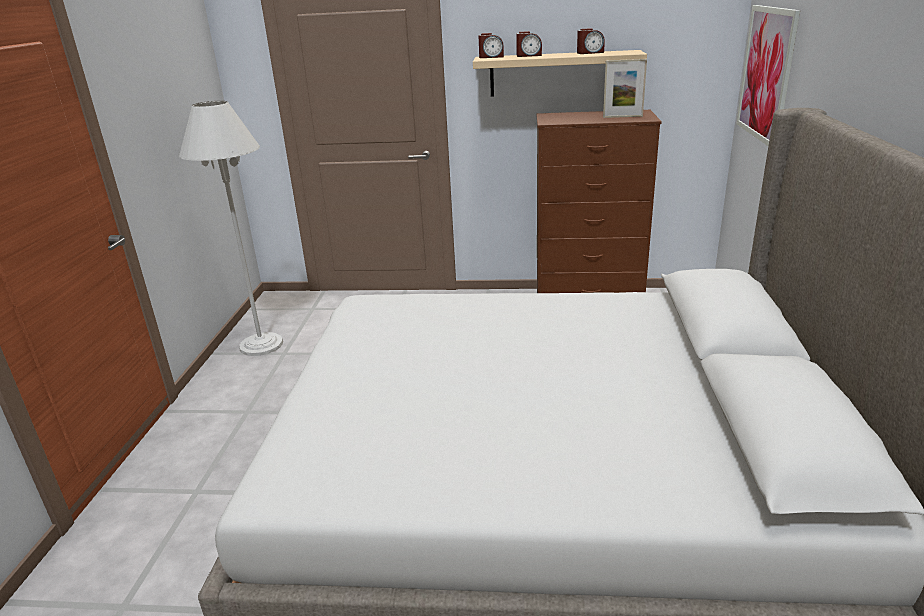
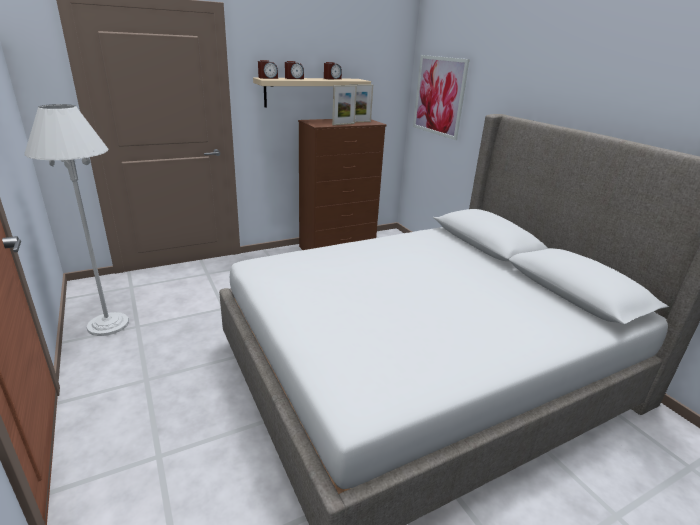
camera: 35 degrees left, 0 degrees up
none -> picture frame [332,85,357,125]

